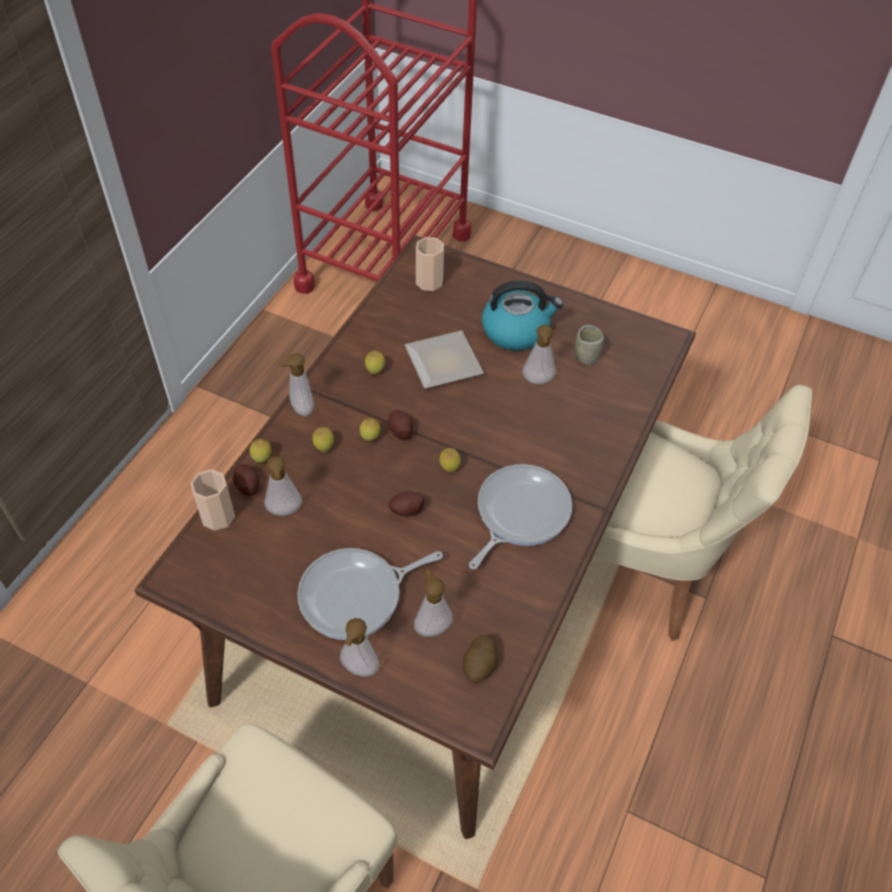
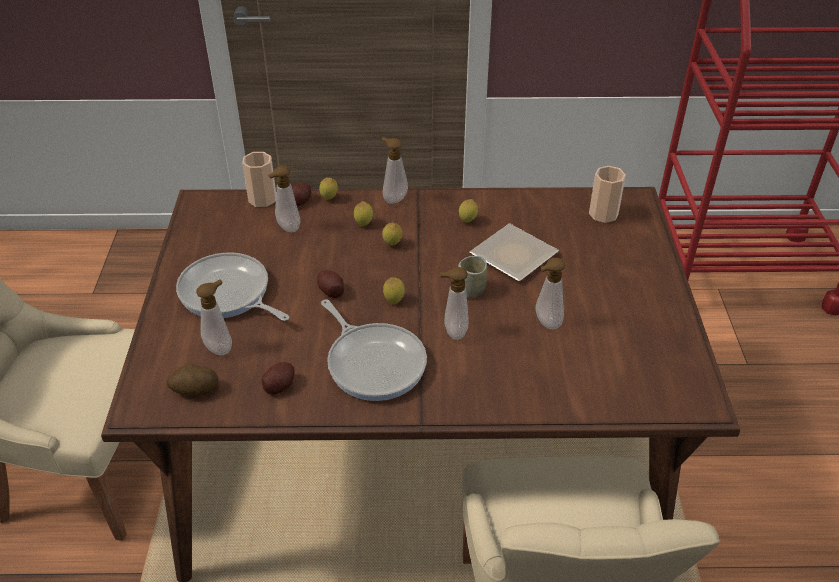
camera: 65 degrees right, 10 degrees down
soap dispenser [340,618,379,677] -> soap dispenser moved to [439,267,469,340]
potato [388,410,413,440] -> potato moved to [261,362,294,394]
frying pan [469,464,572,569] -> frying pan turned 45 degrees clockwise [321,299,427,401]
kettle [482,280,563,351] -> none
cup [575,325,604,365] -> cup moved to [458,256,487,298]

